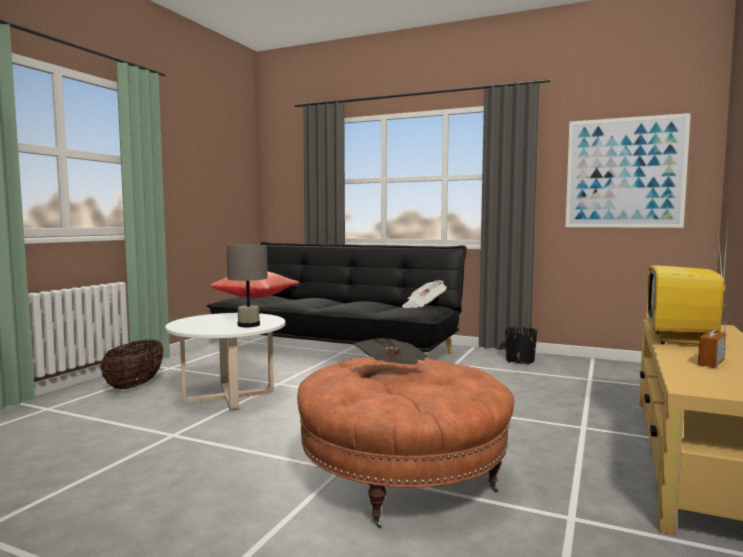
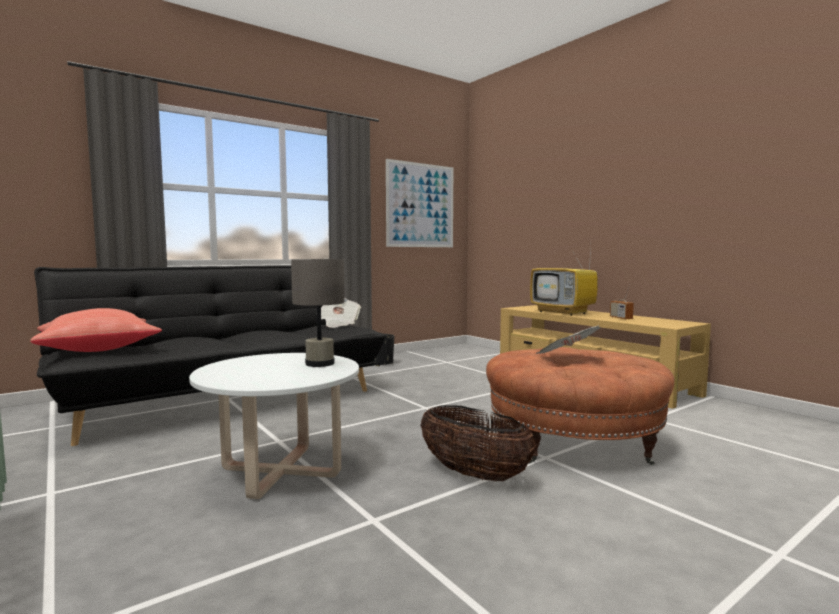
camera: 60 degrees left, 0 degrees up
basket [101,340,164,389] -> basket moved to [420,405,536,481]

